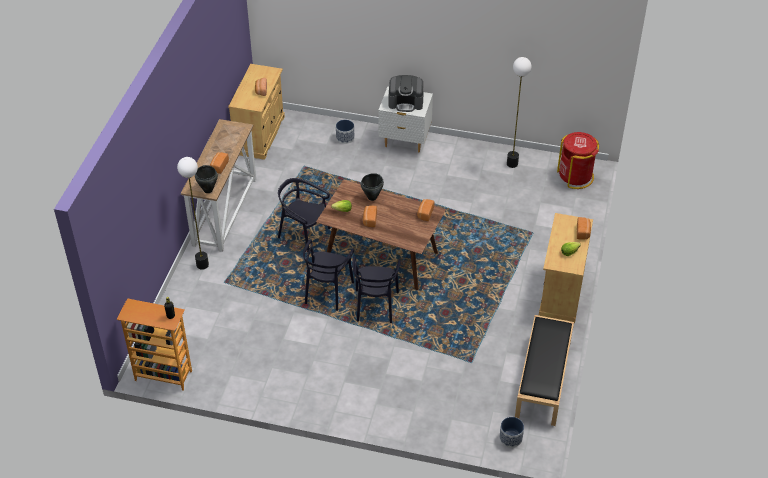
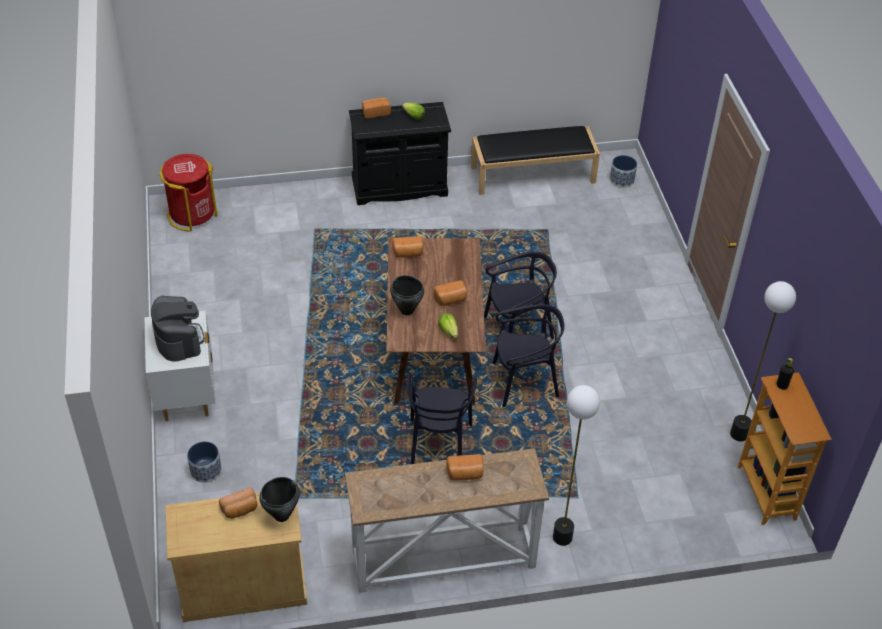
camera: 115 degrees left, 0 degrees up
black cooking pot [195,165,218,193] -> black cooking pot moved to [259,477,299,522]
floor lamp [507,57,532,168] -> floor lamp moved to [730,281,796,441]
beige cabinet [539,213,593,323] -> black cabinet [349,102,451,205]

